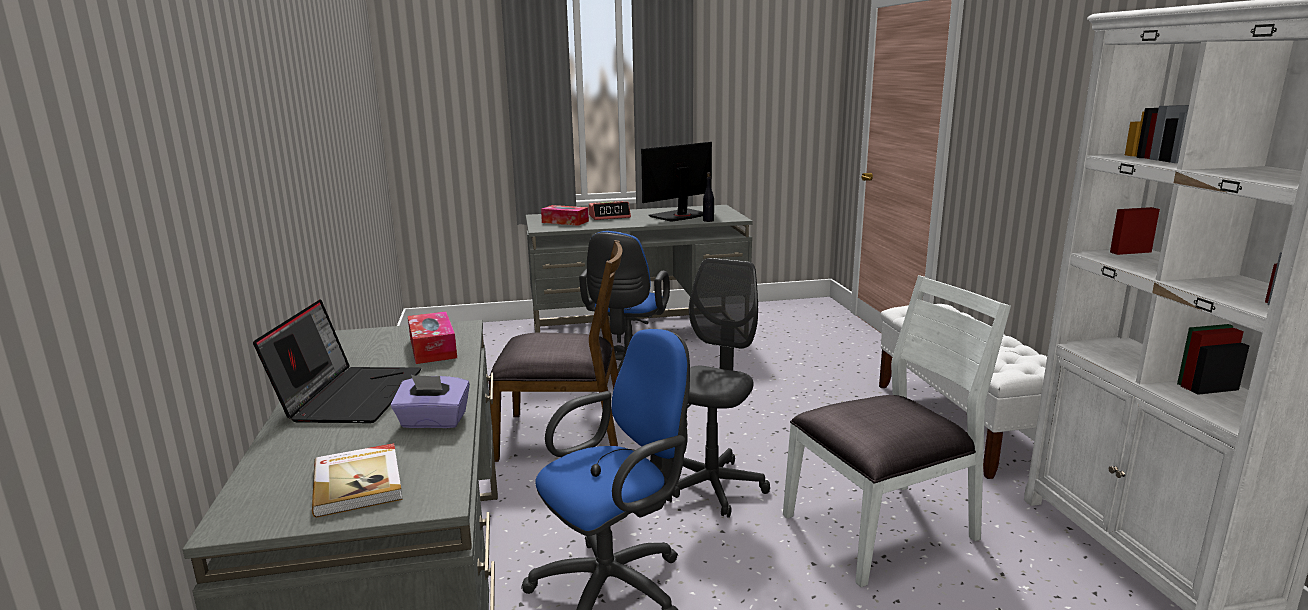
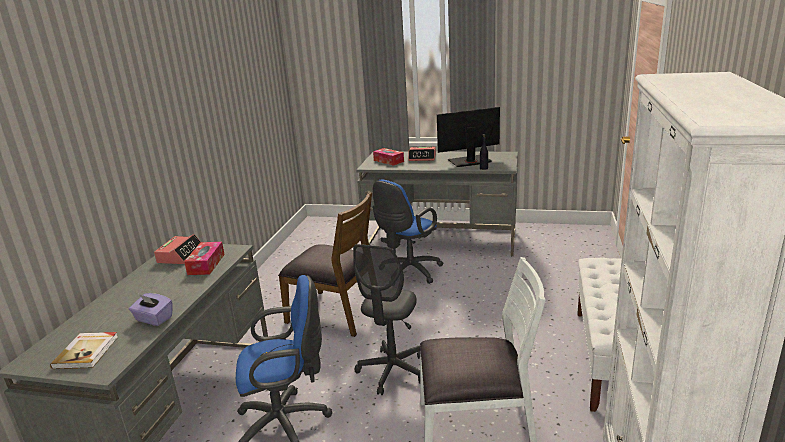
camera: 25 degrees right, 5 degrees up
laptop [253,299,421,423] -> none
grey office chair [665,258,770,518] -> grey office chair turned 150 degrees clockwise [353,244,420,395]
none -> alarm clock [154,234,201,264]

